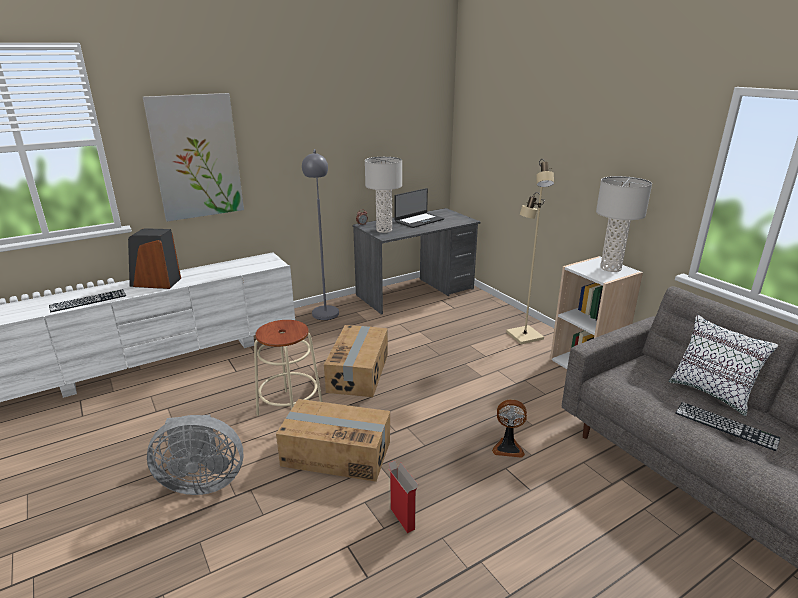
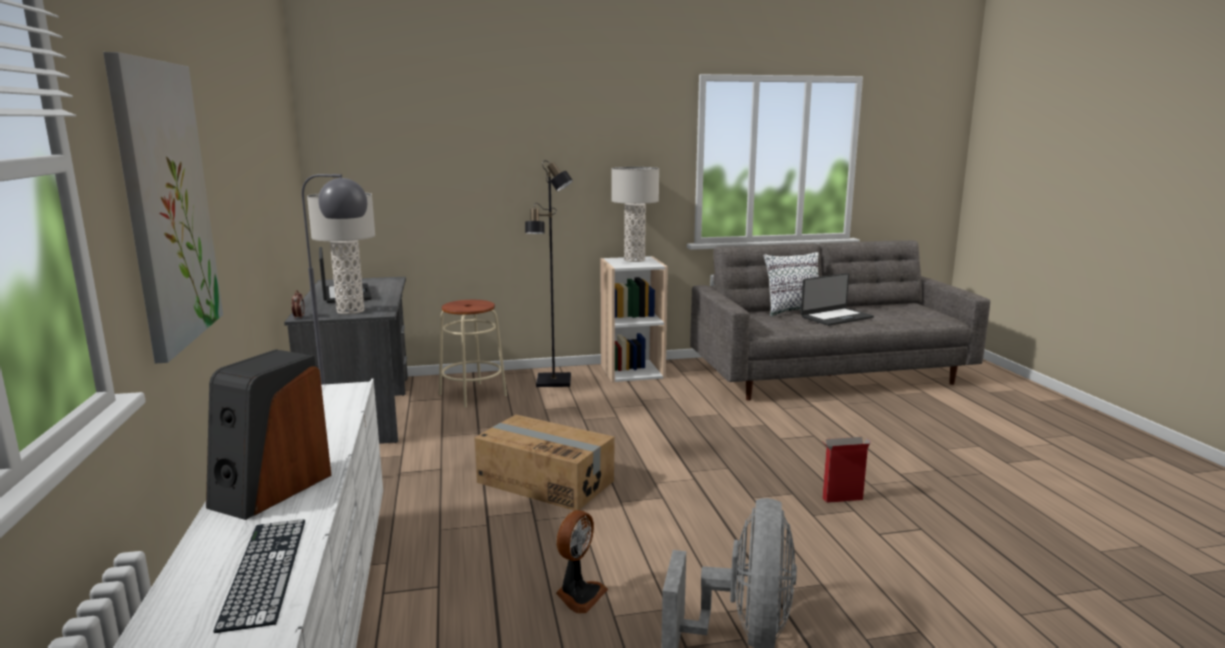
camera: 70 degrees left, 10 degrees down
beige stool [254,320,323,416] -> beige stool moved to [439,300,507,408]
cardboard box [276,399,390,482] -> none
fan [492,399,527,458] -> fan moved to [556,510,608,614]
beige floor lamp [506,159,554,344] -> black floor lamp [525,160,573,387]
keyboard [675,402,780,451] -> laptop [800,273,874,326]

